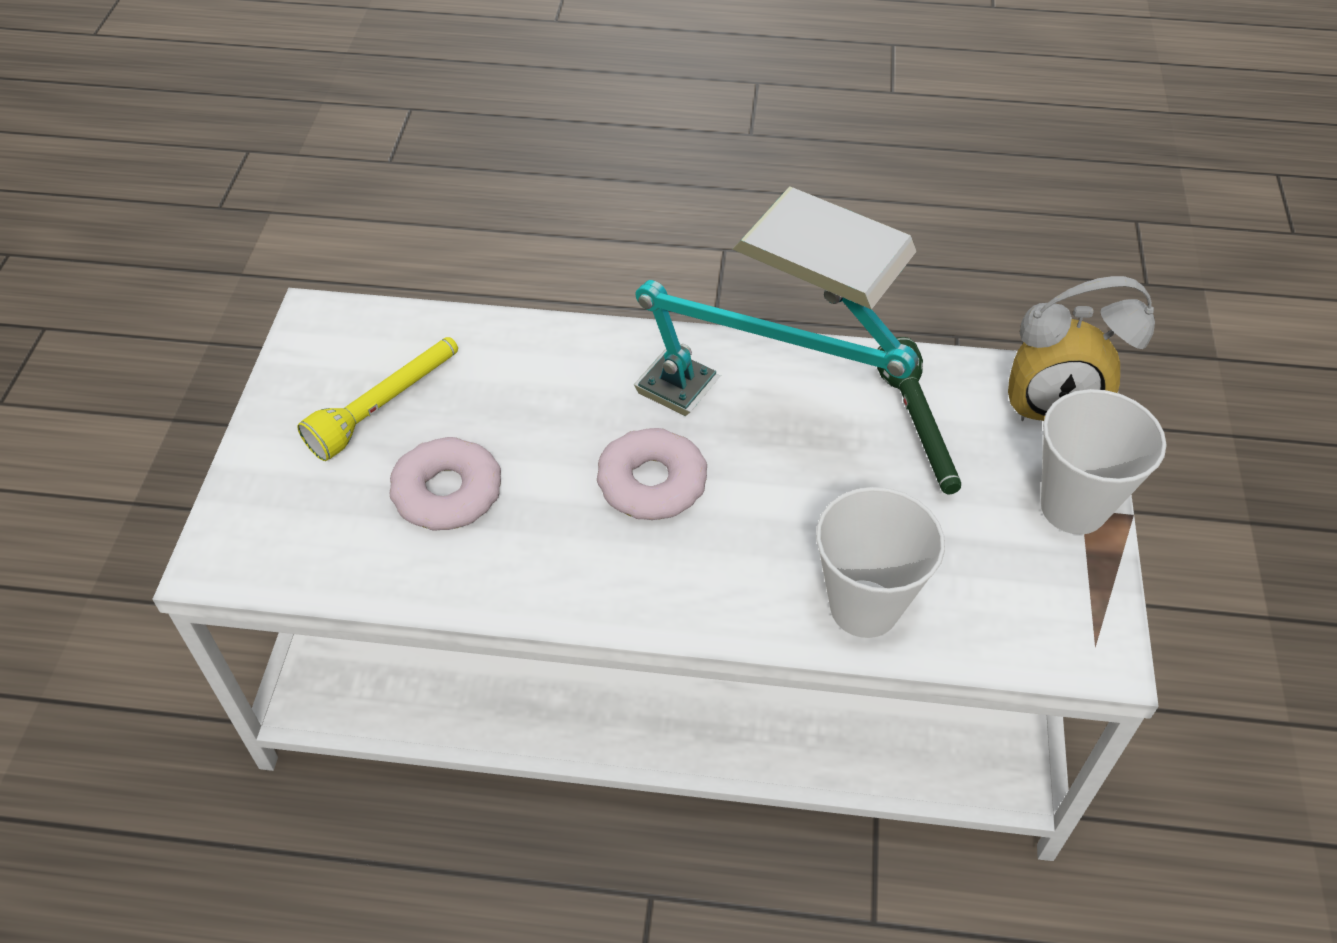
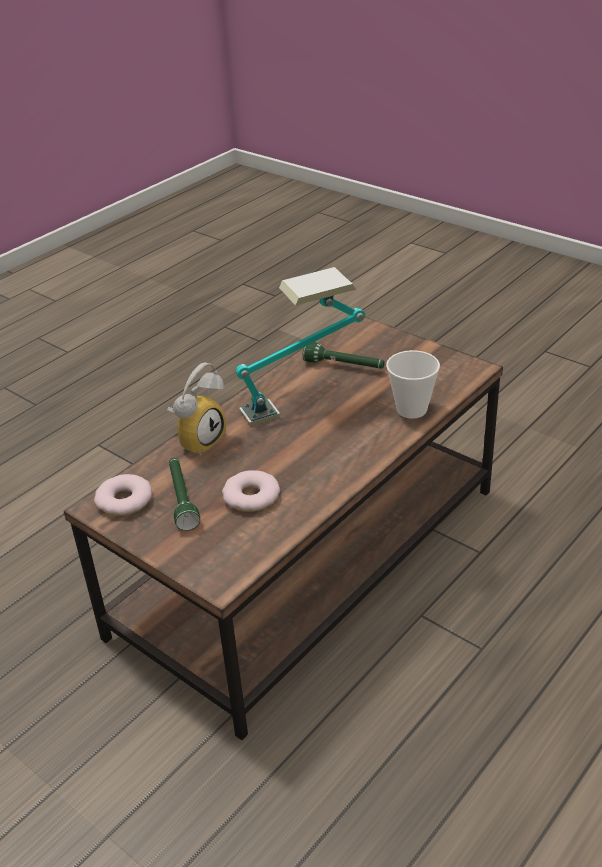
camera: 55 degrees left, 15 degrees down
white coffee table [152,288,1159,861] -> brown coffee table [64,317,503,740]
yellow flashlight [297,337,458,461] -> green flashlight [169,458,200,531]
donut [597,428,707,520] -> donut moved to [94,474,152,516]
alarm clock [1008,276,1155,421] -> alarm clock moved to [167,362,226,456]
cup [1041,389,1167,535] -> none

